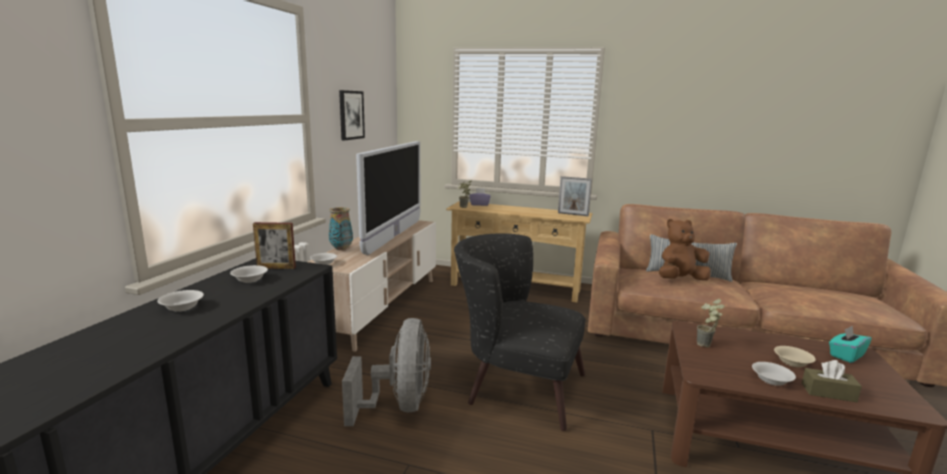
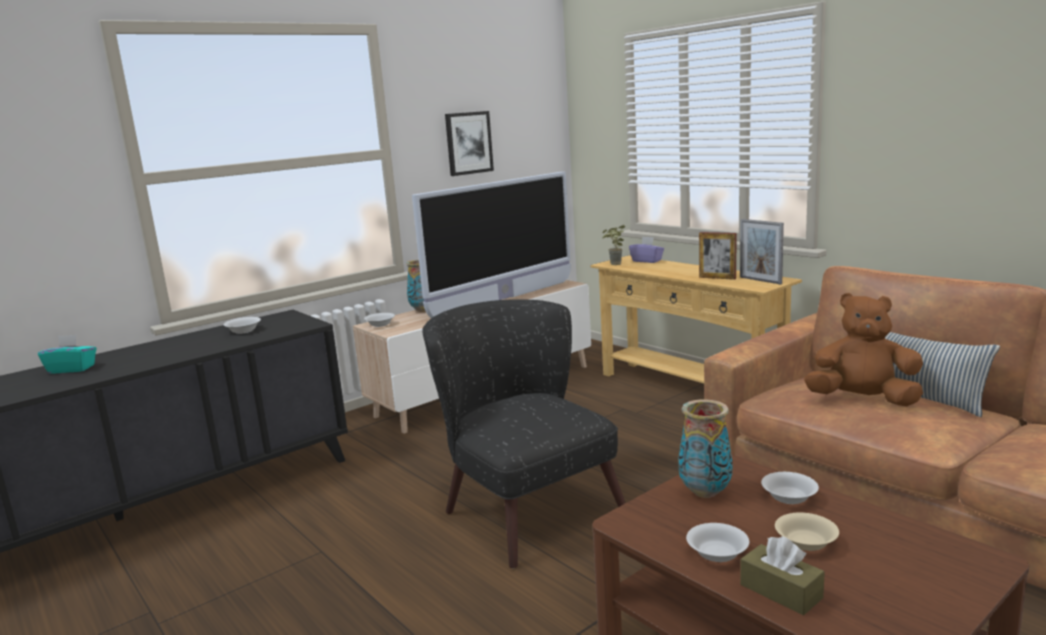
camera: 35 degrees right, 0 degrees up
white bowl [157,290,204,312] -> white bowl moved to [761,472,819,504]
picture frame [253,222,296,269] -> picture frame moved to [699,232,737,280]
grey fan [342,318,431,426] -> none
potted plant [697,299,725,347] -> vase [678,399,733,498]
turquoise tissue box [829,326,872,363] -> turquoise tissue box moved to [38,335,97,373]

